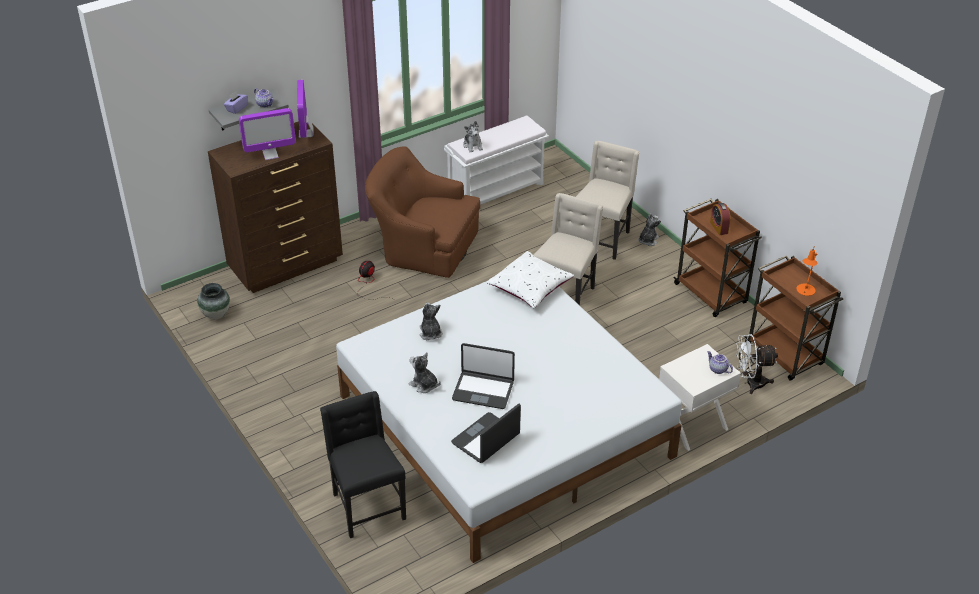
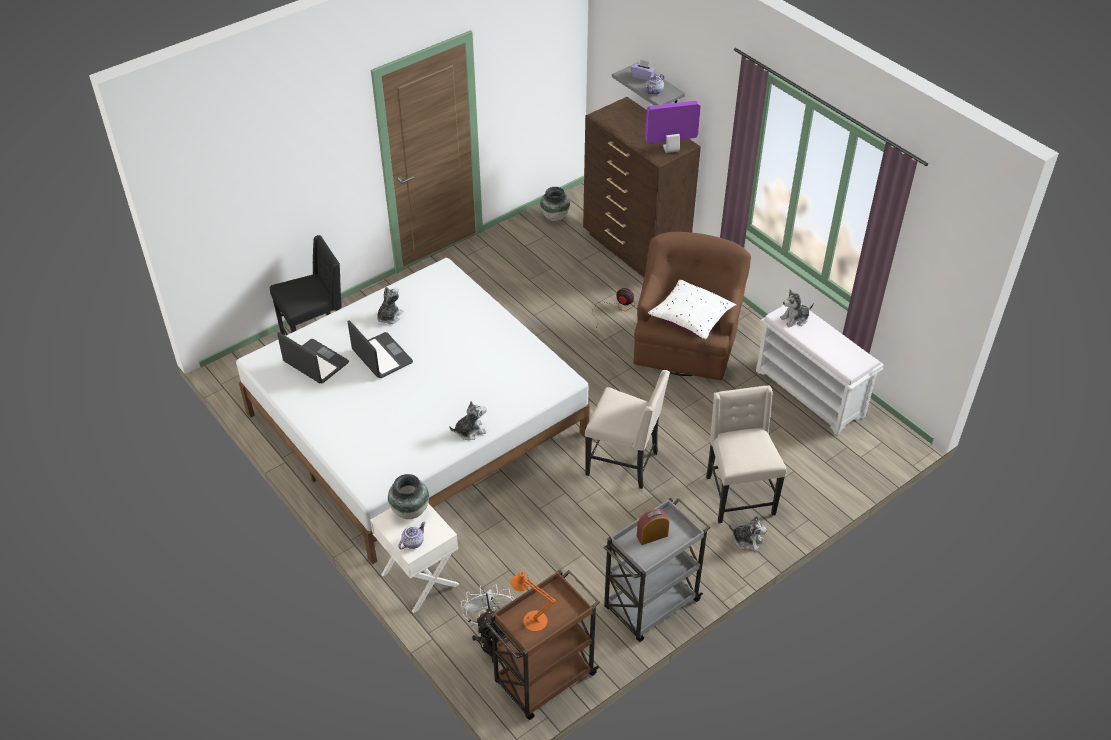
camera: 85 degrees right, 5 degrees up
monitor [239,108,296,160] -> none
plush toy [419,303,442,340] -> plush toy moved to [449,401,486,440]
laptop [452,343,515,409] -> laptop turned 135 degrees clockwise [348,320,413,378]
white pillow [486,251,574,308] -> white pillow moved to [648,279,736,340]
beige chair [576,141,639,260] -> beige chair turned 120 degrees counterclockwise [706,386,787,523]
brown cart [673,199,762,317] -> grey cart [603,498,710,642]
none -> vase [388,474,429,519]

